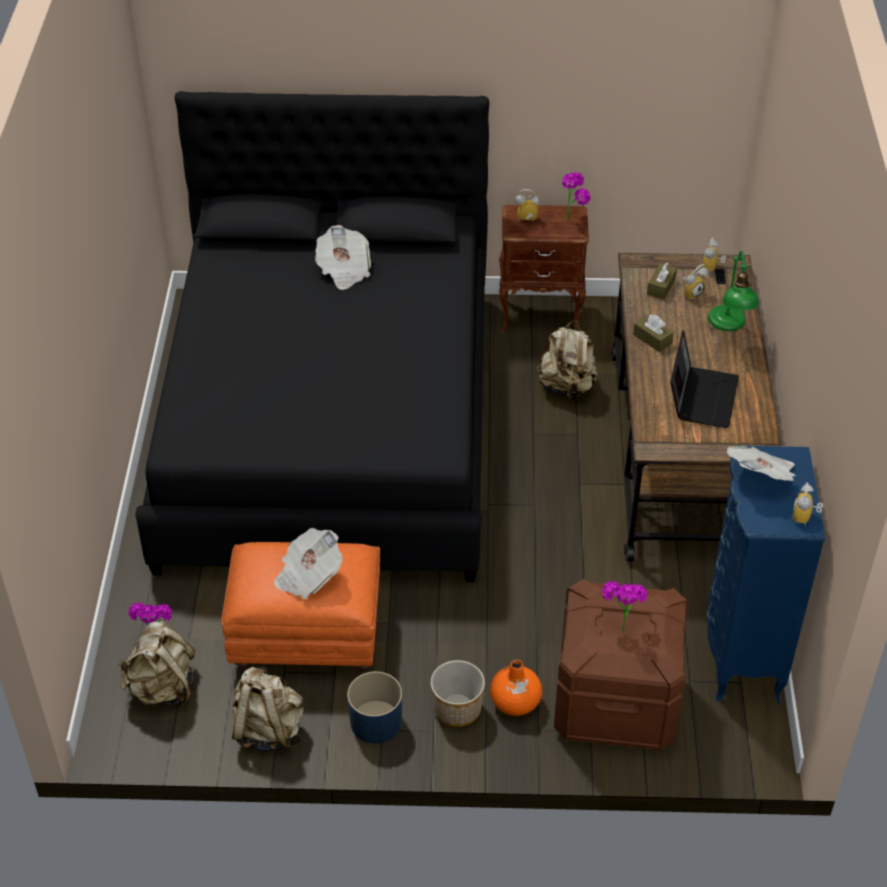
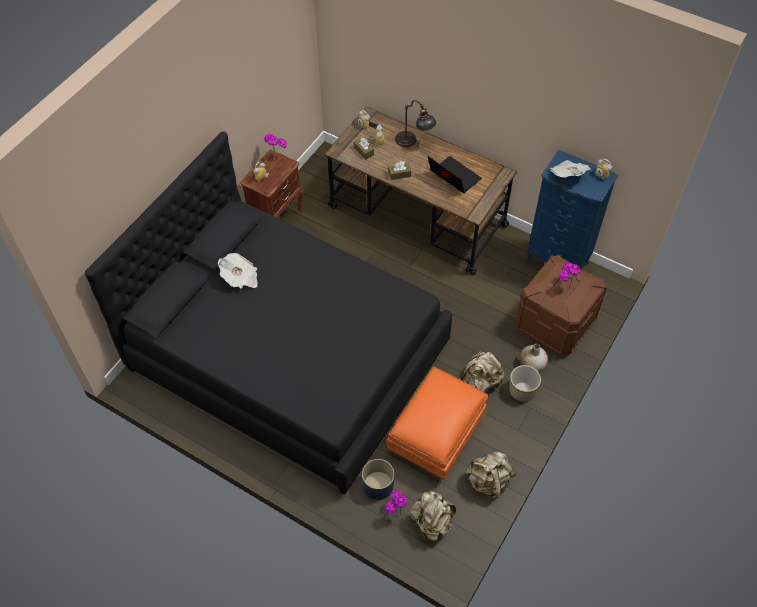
camera: 60 degrees left, 10 degrees up
newspaper [274,528,343,600] -> none
blue planter [347,671,402,744] -> blue planter moved to [362,459,395,500]
orange vase [490,659,542,716] -> beige vase [519,344,548,372]
beige backpack [536,321,598,400] -> beige backpack moved to [460,351,505,394]
green table lamp [708,251,759,331] -> grey table lamp [395,100,436,147]

